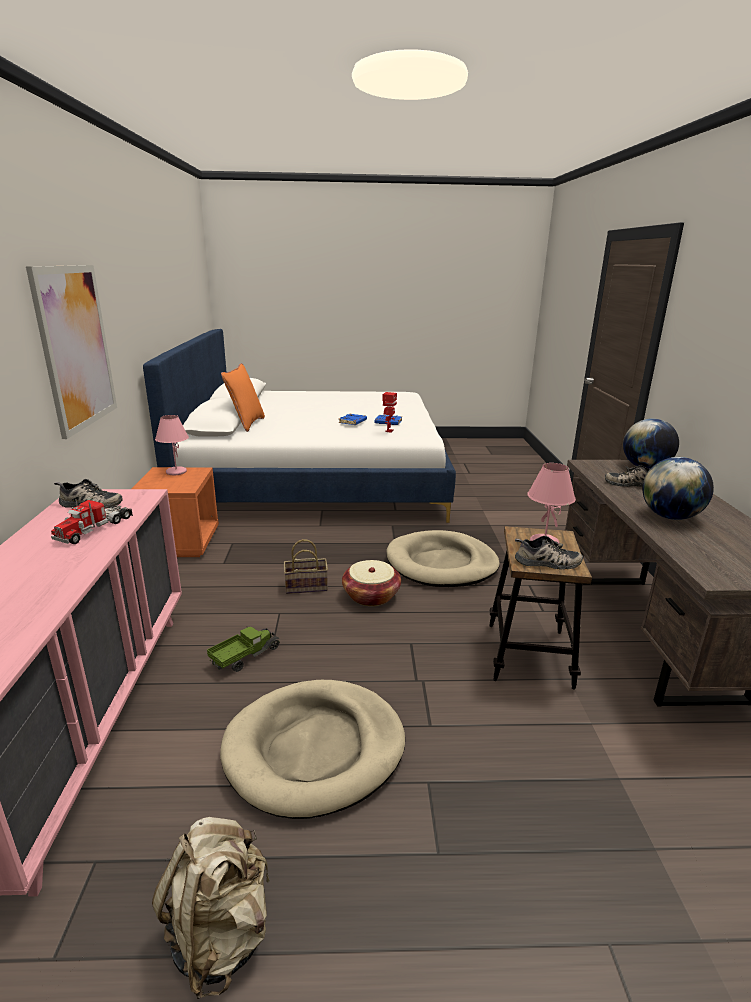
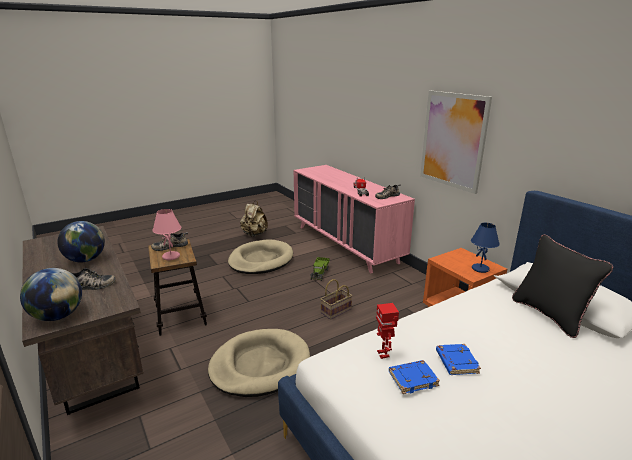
camera: 150 degrees right, 0 degrees up
pink table lamp [155,415,189,475] -> blue table lamp [471,223,500,273]
orange pillow [221,363,265,432] -> black pillow [512,235,613,338]
basket [342,560,401,606] -> none

